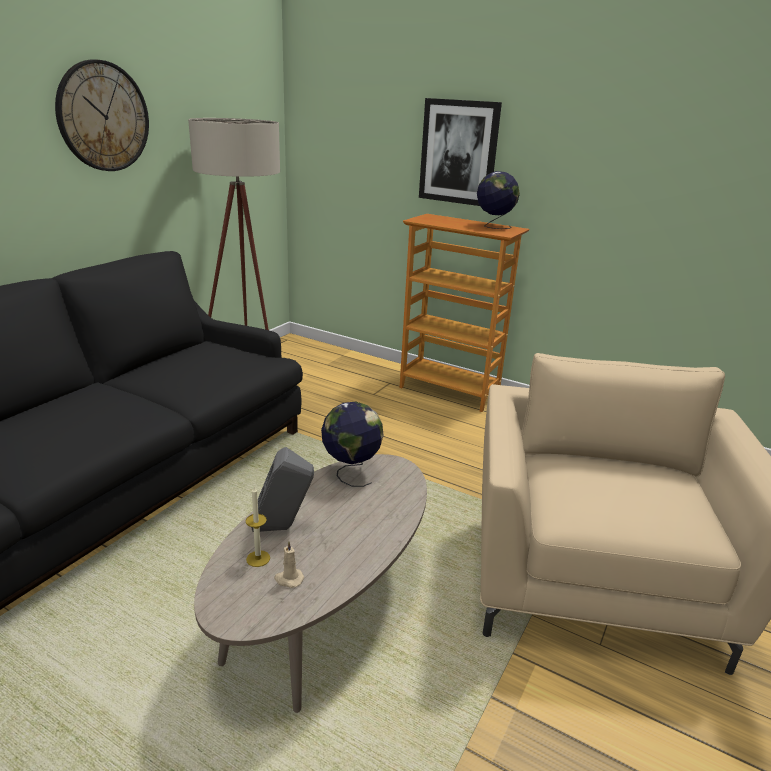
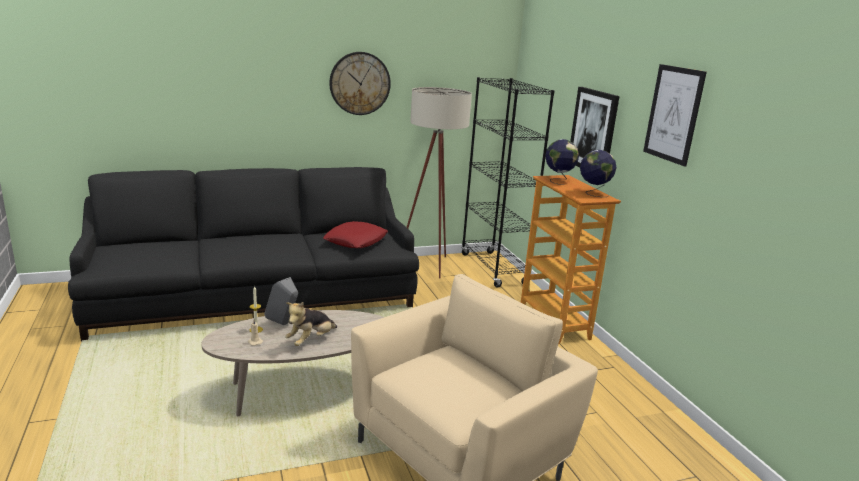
camera: 40 degrees right, 5 degrees down
globe [321,402,384,487] -> globe moved to [545,139,579,185]
none -> plush toy [285,302,337,346]
none -> red pillow [323,221,388,248]
none -> black bookcase [461,77,555,287]
none -> picture [643,64,707,167]

